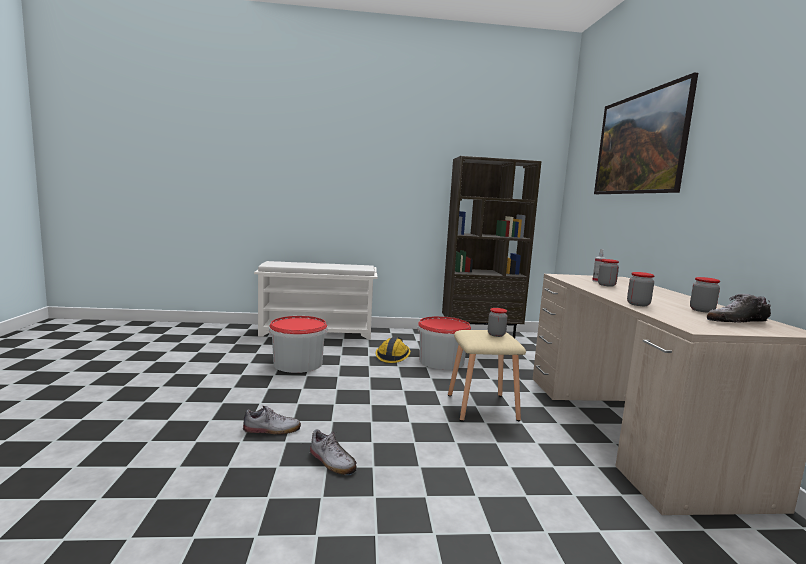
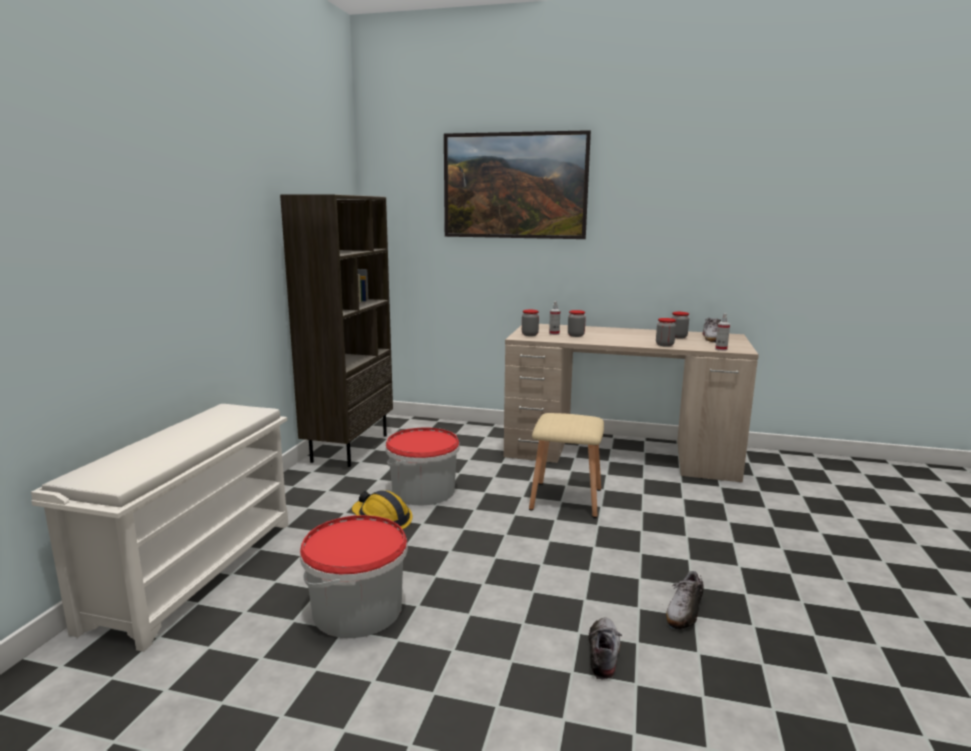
camera: 70 degrees left, 5 degrees up
shoe [309,430,357,475] -> shoe turned 150 degrees clockwise [666,571,704,630]
jar [488,308,507,337] -> jar moved to [522,310,539,336]
none -> spray bottle [715,313,730,351]

